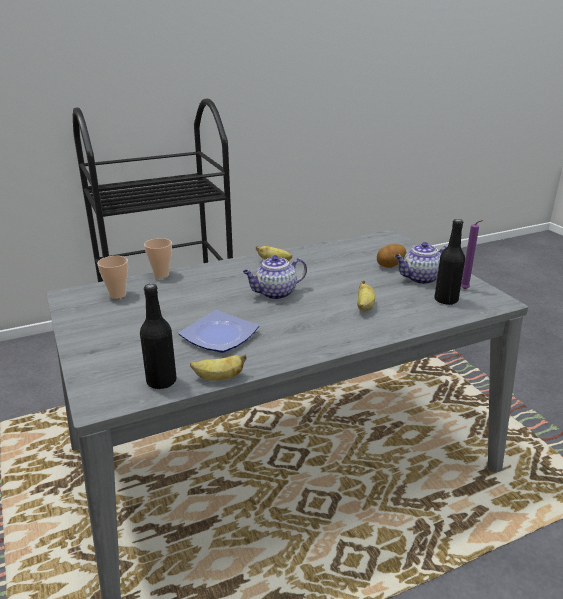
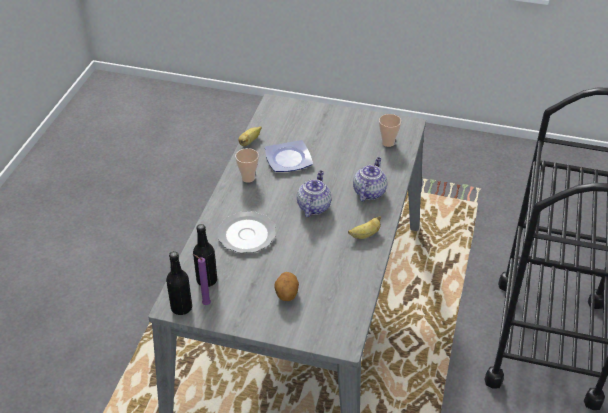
camera: 130 degrees right, 15 degrees up
black bottle [140,284,177,390] -> black bottle moved to [166,251,192,315]
cup [144,238,172,279] -> cup moved to [235,148,259,183]
banana [357,280,375,312] -> plate [217,211,276,253]
teapot [394,242,447,284] -> teapot moved to [353,157,387,202]

